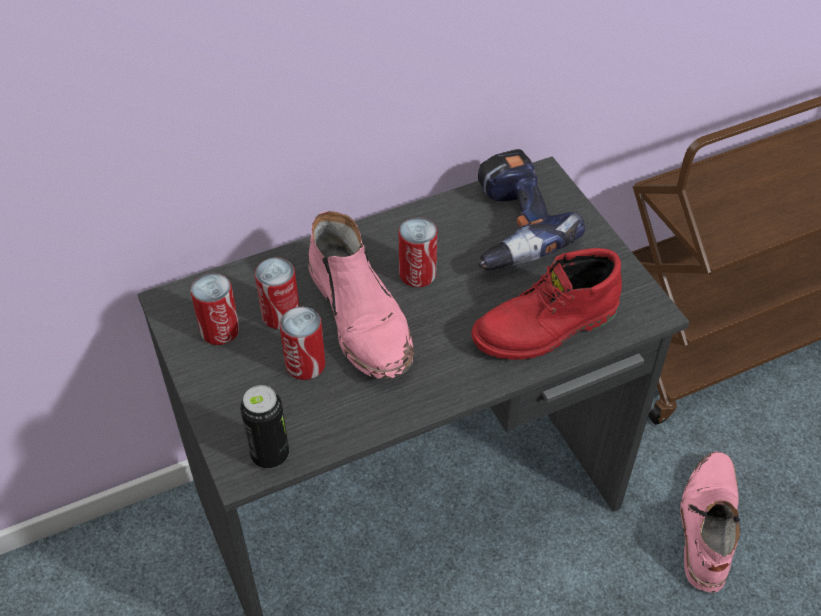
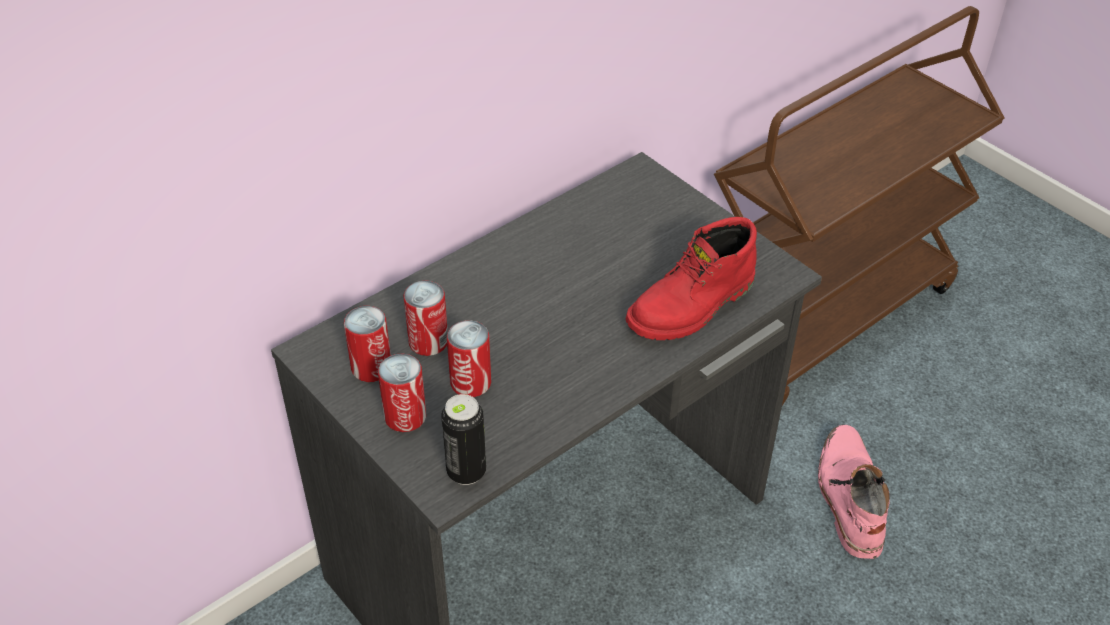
camera: 15 degrees left, 5 degrees down
pink boot [308,211,414,379] -> none
can [399,217,438,287] -> can moved to [378,354,426,432]
power drill [478,149,585,271] -> none

